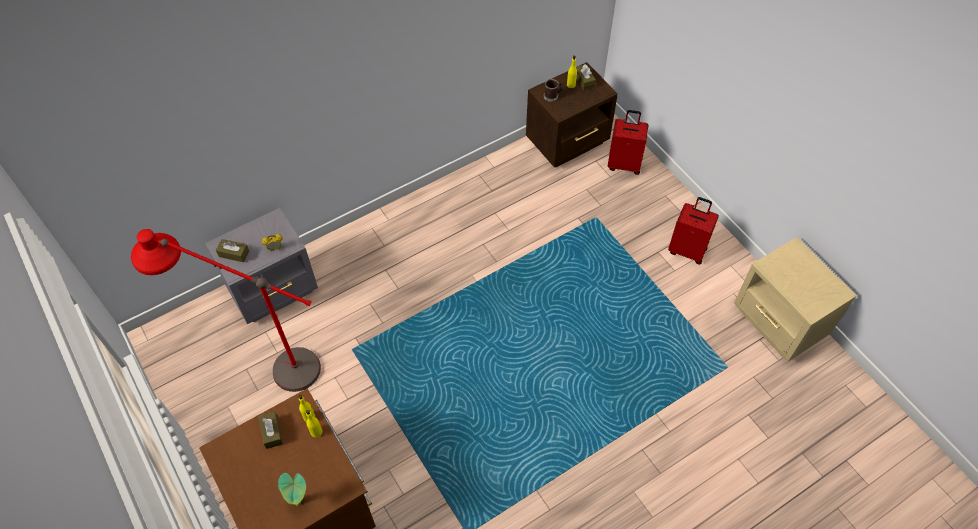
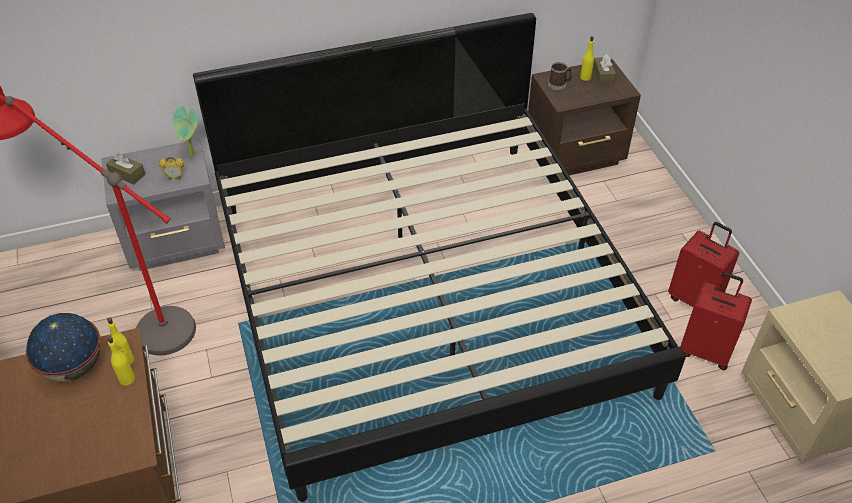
camera: 15 degrees right, 10 degrees down
brown tissue box [258,411,283,449] -> globe [26,313,101,382]
potted plant [278,473,306,506] -> potted plant moved to [173,106,198,157]
red suitcase [608,110,648,175] -> red suitcase moved to [680,273,752,370]
none -> bed [193,13,686,502]

